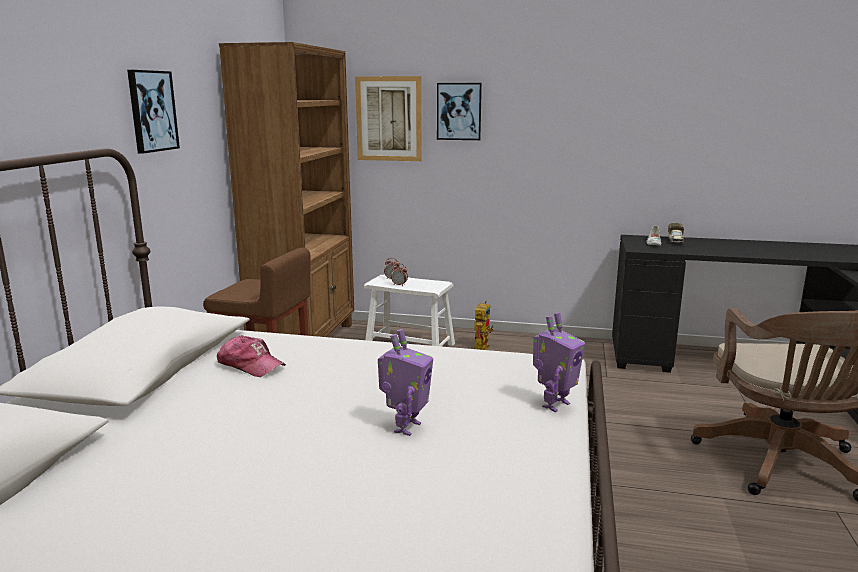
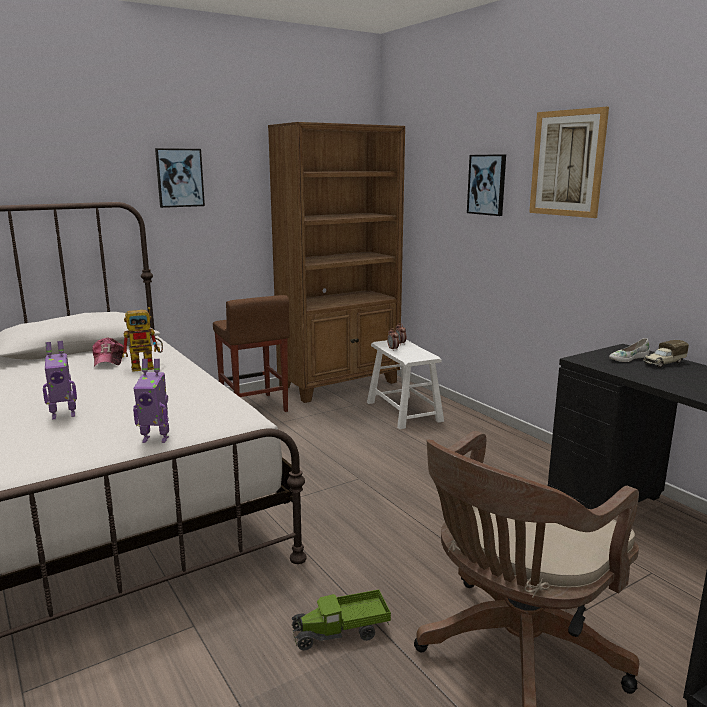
camera: 45 degrees right, 0 degrees up
picture [355,76,422,161] -> picture moved to [529,107,609,218]
toy robot [474,301,495,350] -> toy robot moved to [122,307,163,372]
none -> toy truck [291,590,391,651]

